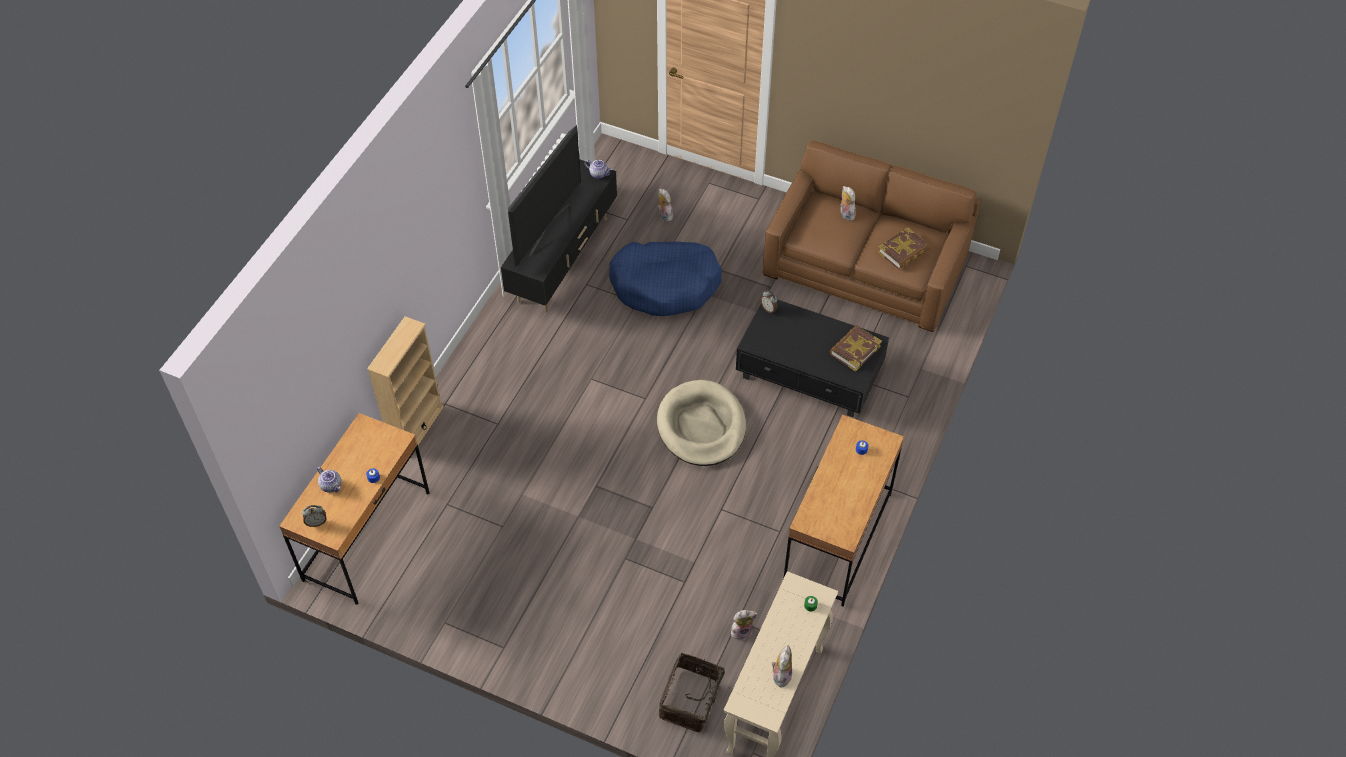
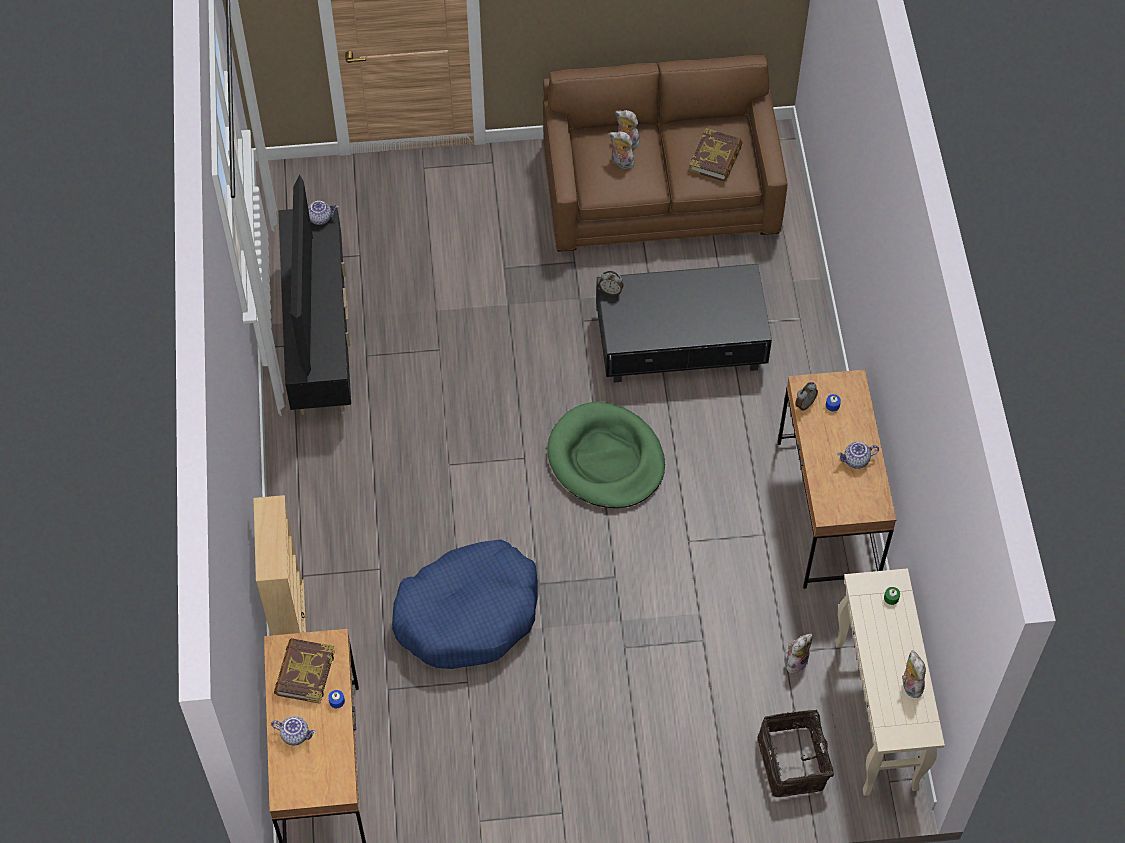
camera: 30 degrees left, 5 degrees up
alarm clock [302,505,326,527] -> alarm clock moved to [795,382,818,411]
blue dog bed [609,242,722,316] -> blue dog bed moved to [392,539,538,669]
beige dog bed [657,380,746,466] -> green dog bed [547,402,665,508]
plush toy [658,188,673,221] -> plush toy moved to [609,131,634,169]
book [829,325,882,372] -> book moved to [274,638,335,704]
none -> teapot [837,442,879,469]

